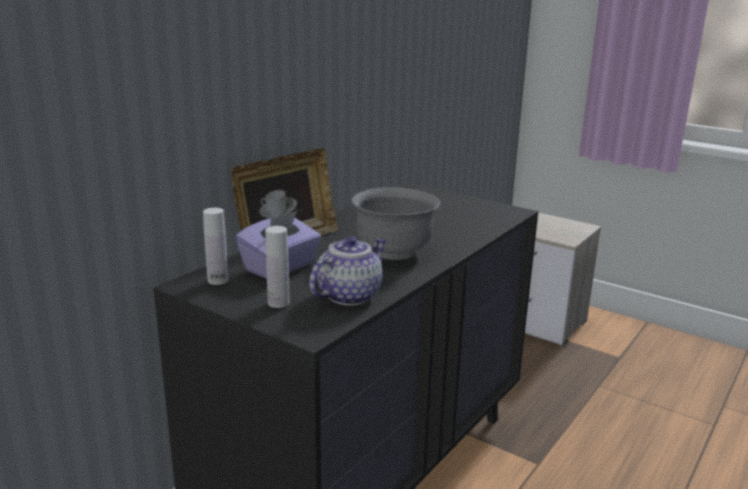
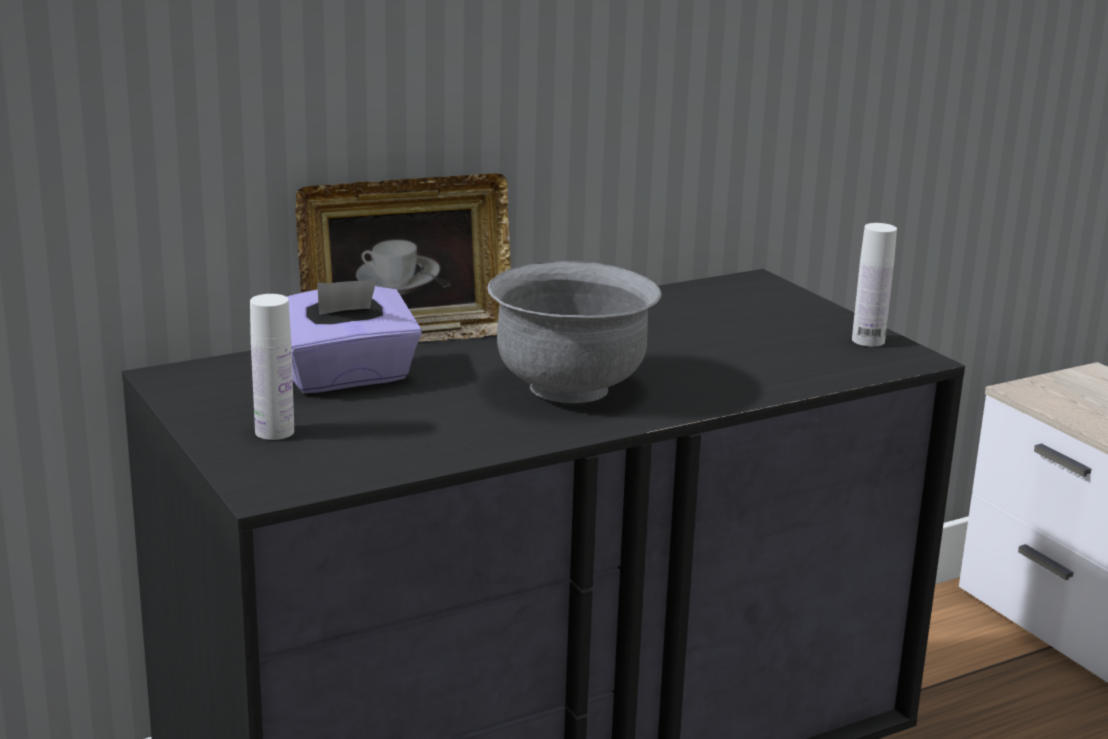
camera: 25 degrees right, 0 degrees up
white bottle [203,208,228,285] -> white bottle moved to [852,223,897,347]
teapot [309,236,387,305] -> none

